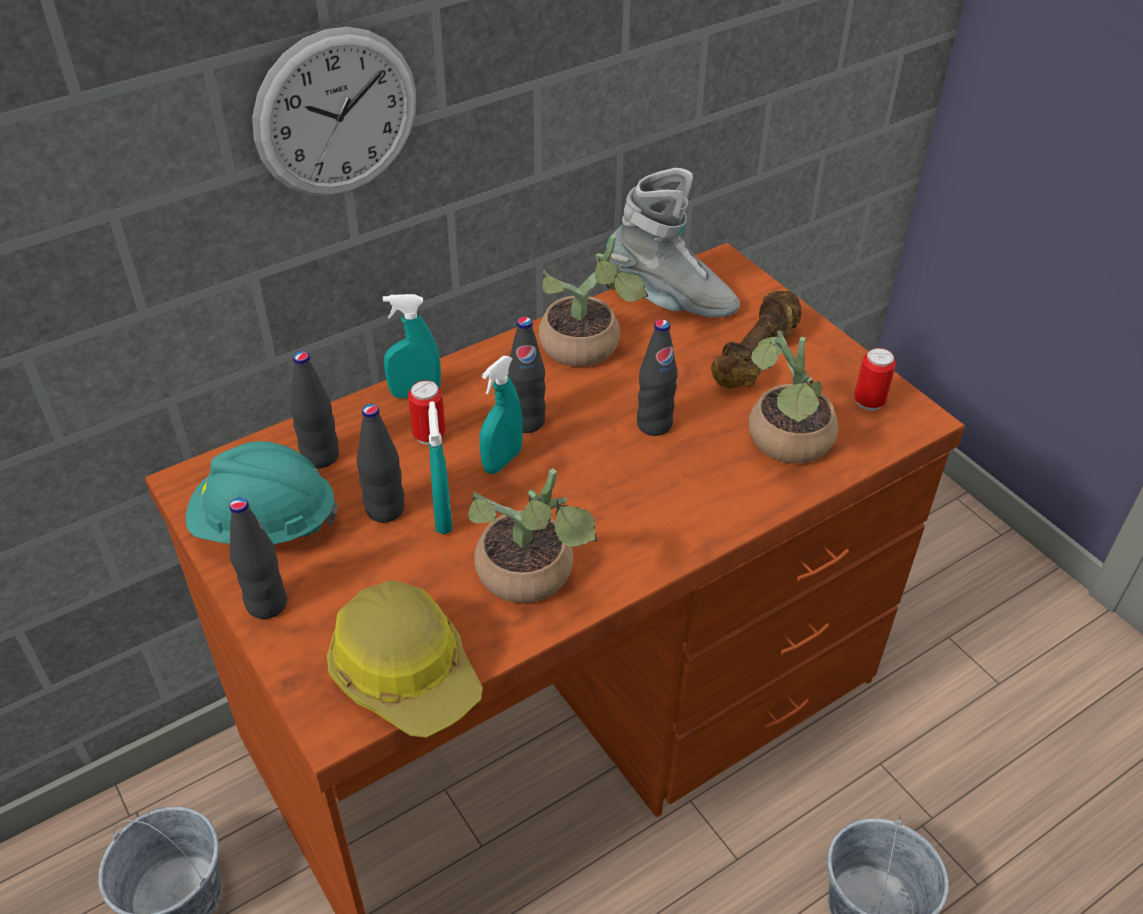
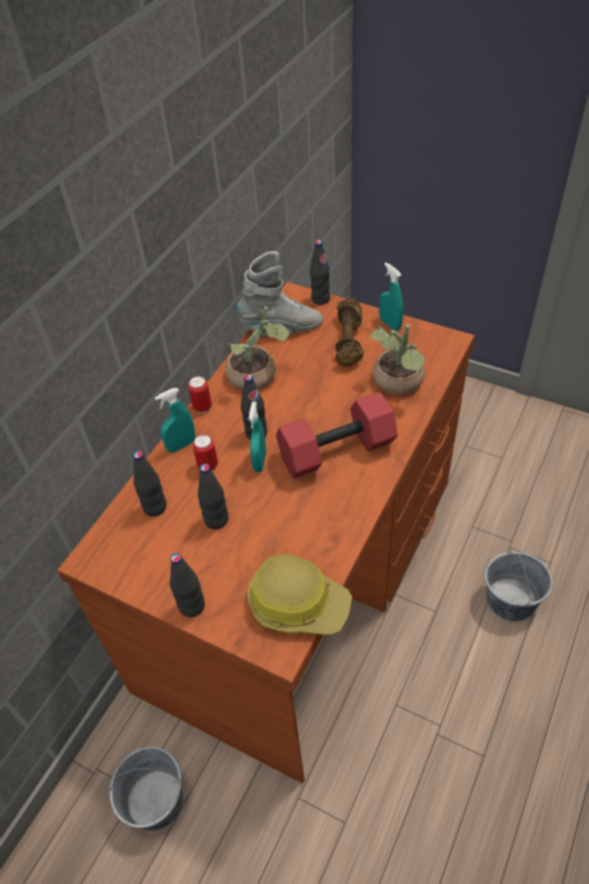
camera: 25 degrees left, 5 degrees up
turquoise hard hat [186,441,338,544] -> none
wall clock [252,27,416,196] -> none
turquoise spray bottle [428,401,452,534] -> turquoise spray bottle moved to [379,263,403,331]
potted plant [468,468,597,603] -> none
black bottle [637,319,678,436] -> black bottle moved to [310,240,330,305]
can [854,348,896,411] -> can moved to [188,376,212,413]
none -> red dumbbell [276,392,398,479]

